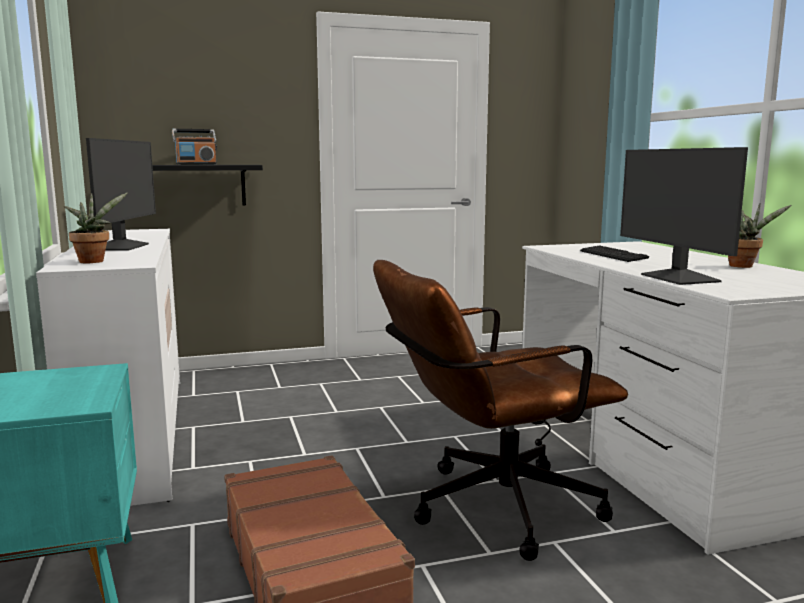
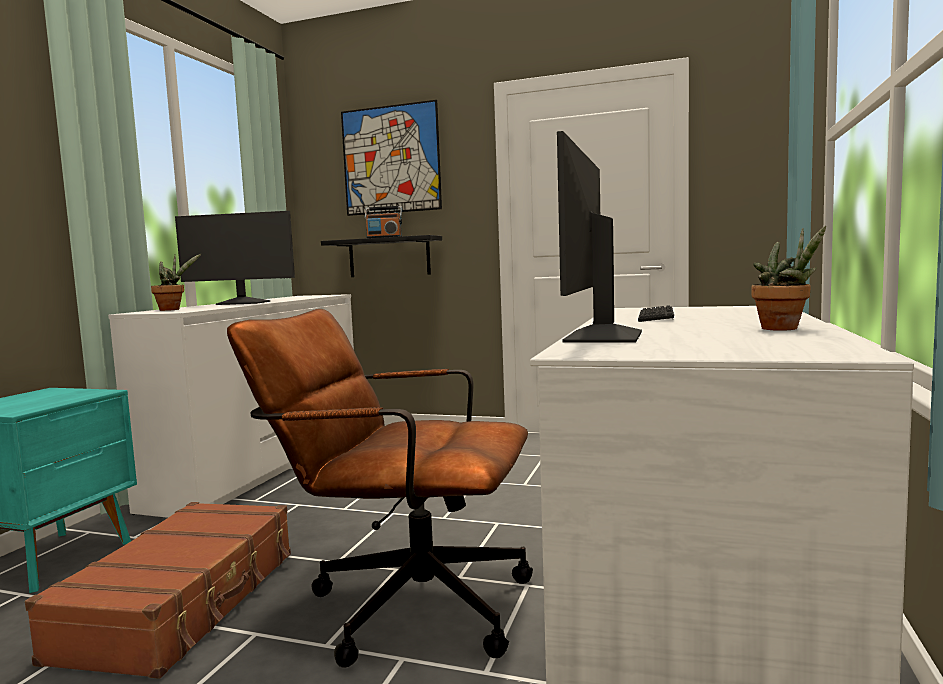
camera: 35 degrees right, 5 degrees down
monitor [86,138,156,251] -> monitor turned 60 degrees clockwise [175,211,295,305]
none -> picture [341,100,442,216]

